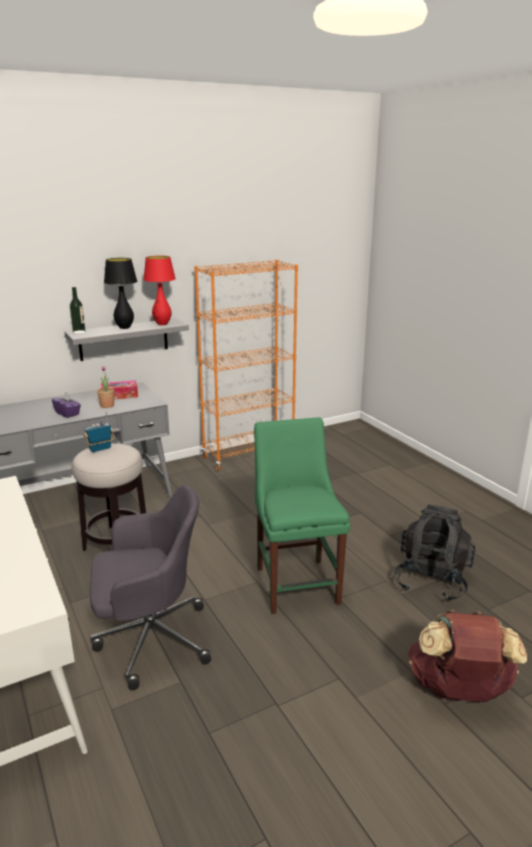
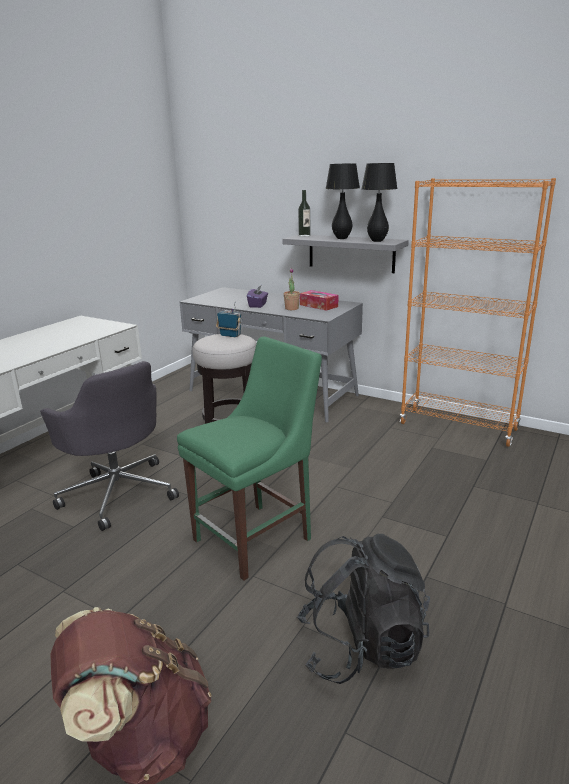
camera: 60 degrees right, 0 degrees up
red table lamp [143,256,176,325] -> black table lamp [362,163,398,242]

